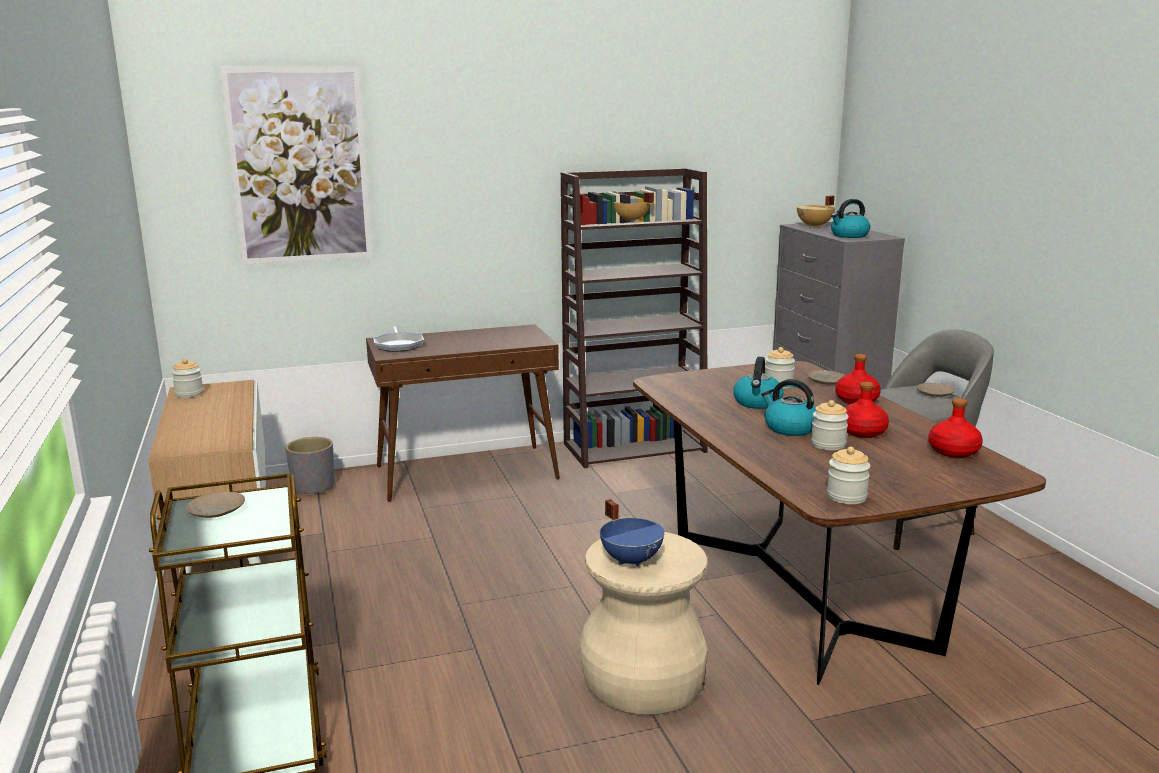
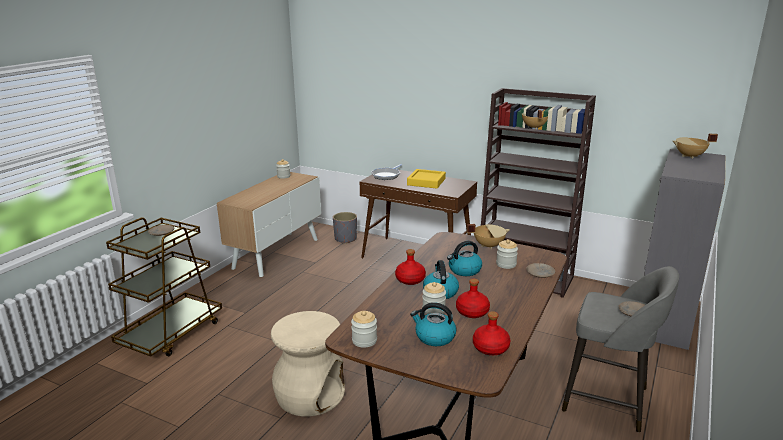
camera: 45 degrees right, 5 degrees up
picture [220,66,373,265] -> none
blue cooking pot [600,499,665,567] -> none
kettle [831,199,870,238] -> kettle moved to [410,302,457,346]
red bottle [835,354,881,404] -> red bottle moved to [395,249,426,285]
none -> yellow tray [407,169,446,189]
none -> beige cooking pot [467,224,510,249]

